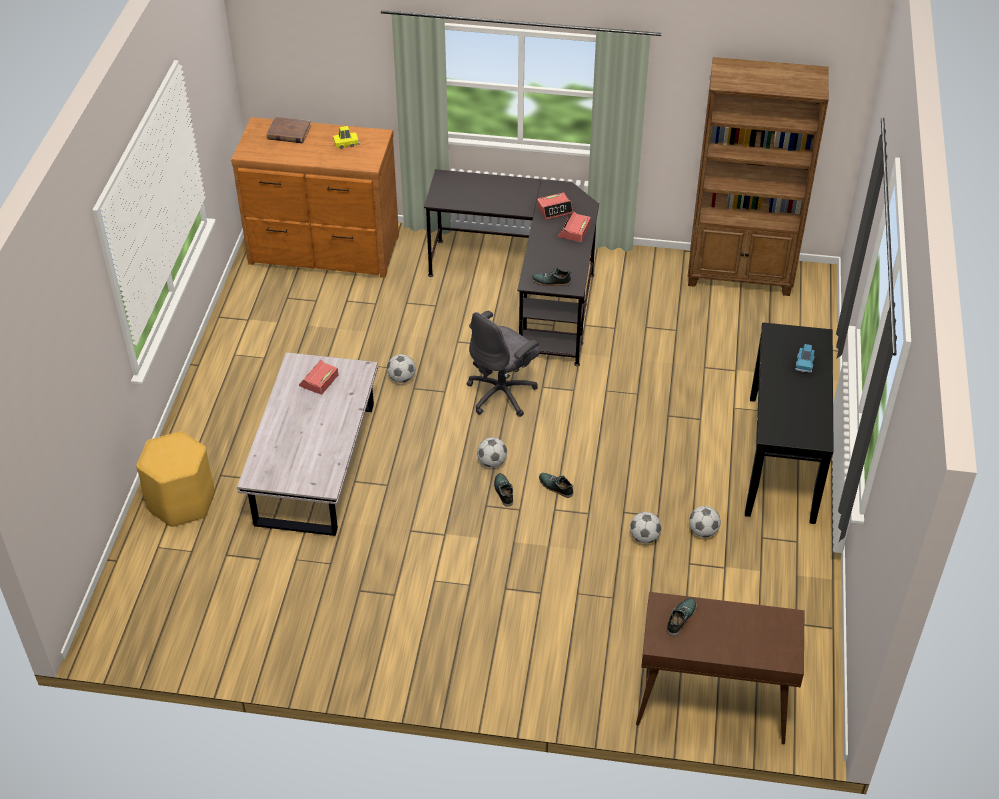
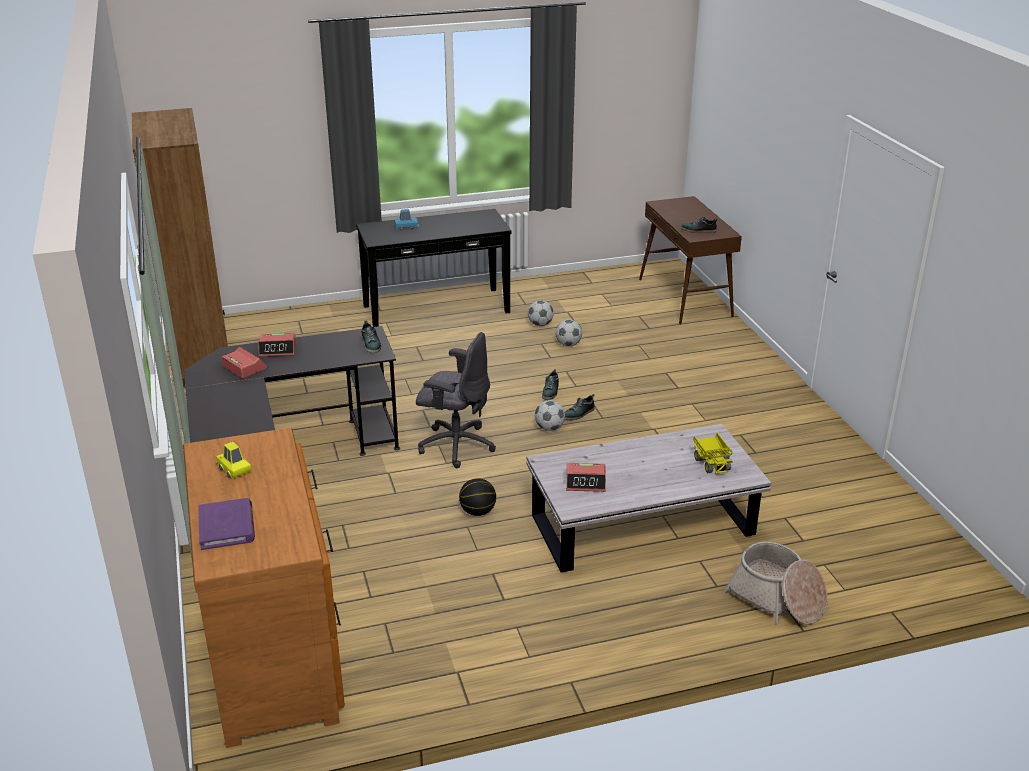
camera: 115 degrees left, 15 degrees down
yellow stool [137,431,214,527] -> basket [722,542,828,625]
brown book [267,117,311,143] -> purple book [198,498,255,550]
football [387,354,415,383] -> basketball [459,478,496,516]
none -> toy truck [693,433,733,475]

